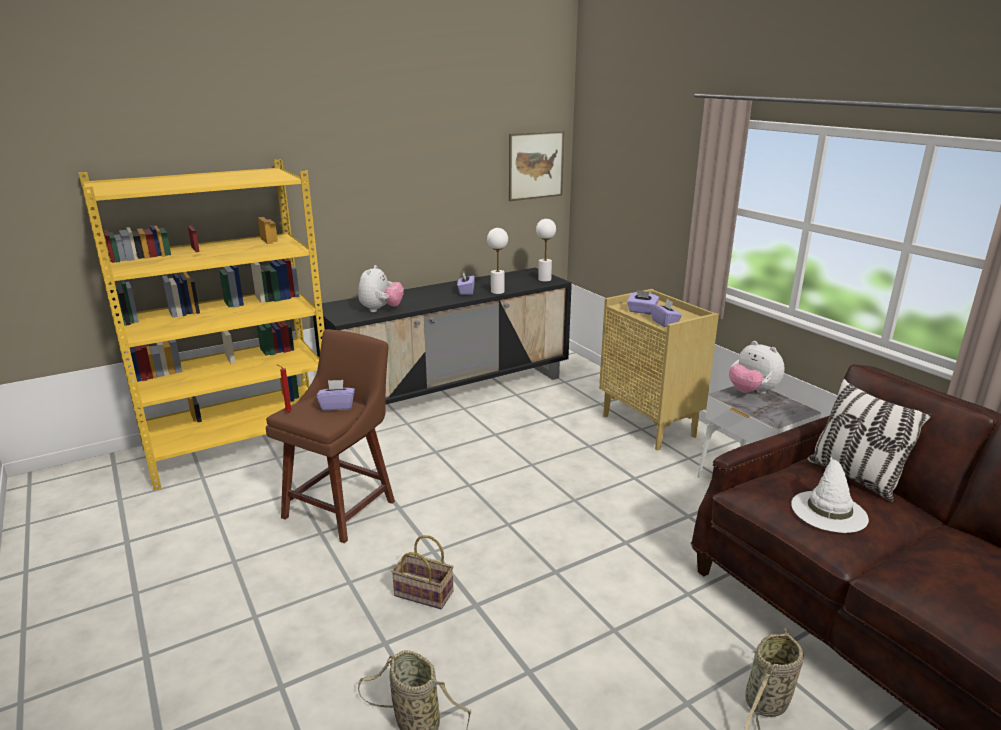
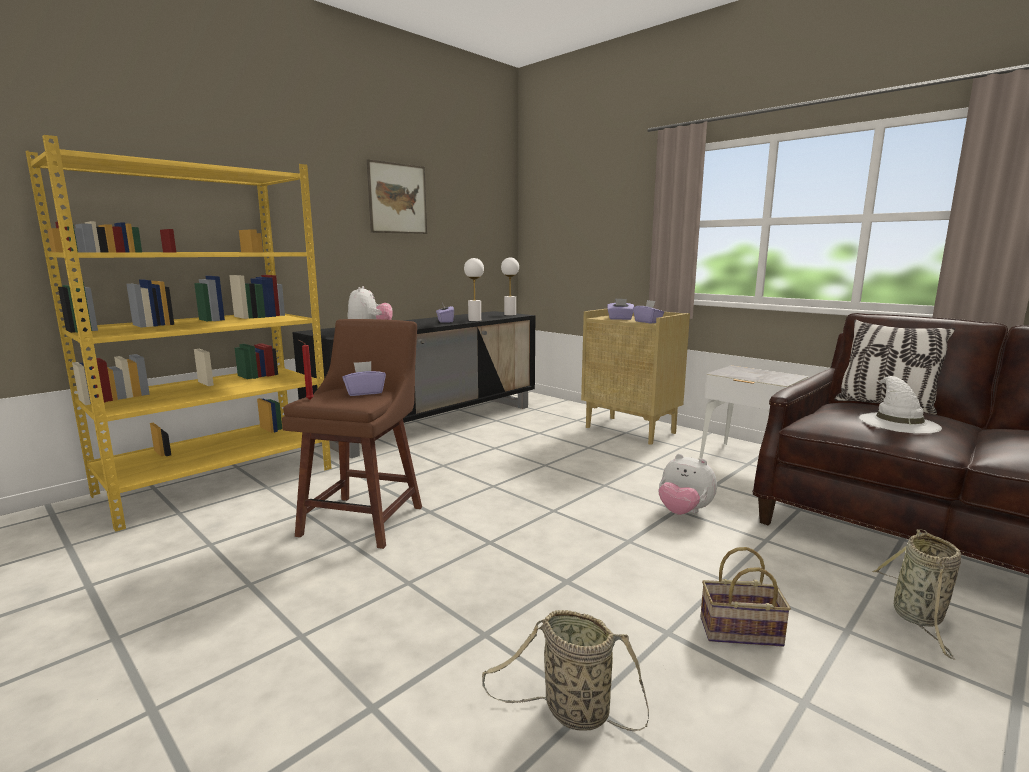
camera: 15 degrees left, 10 degrees down
basket [391,535,454,609] -> basket moved to [700,547,791,647]
picture [509,131,564,201] -> picture moved to [367,159,427,234]
plush toy [729,341,785,394] -> plush toy moved to [659,454,717,515]

